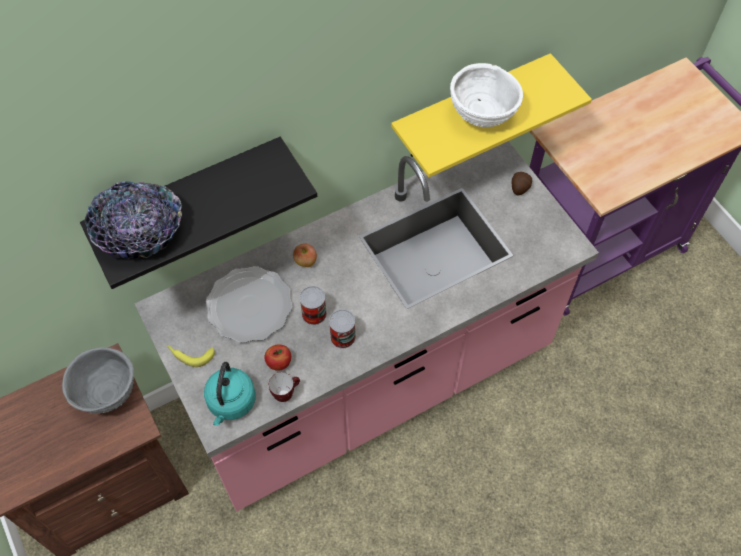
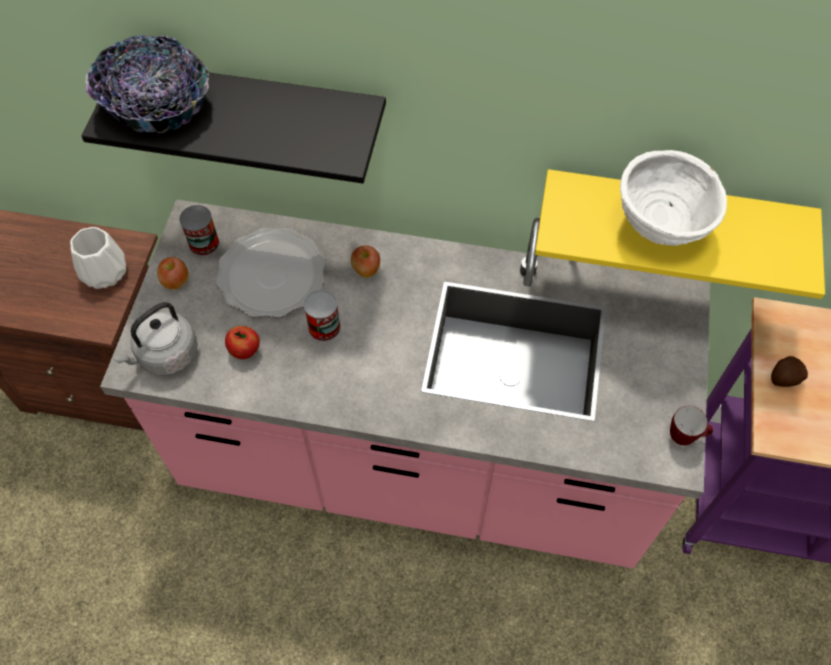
camera: 40 degrees right, 0 degrees up
grey bowl [62,347,134,414] -> white vase [70,227,126,289]
banana [167,346,215,367] -> apple [157,257,189,290]
turquoise kettle [204,362,256,426] -> grey kettle [113,302,198,375]
mug [269,372,300,402] -> mug moved to [670,406,713,445]
can [329,309,356,349] -> can moved to [179,205,220,256]
potato [512,172,532,196] -> potato moved to [771,356,808,387]

